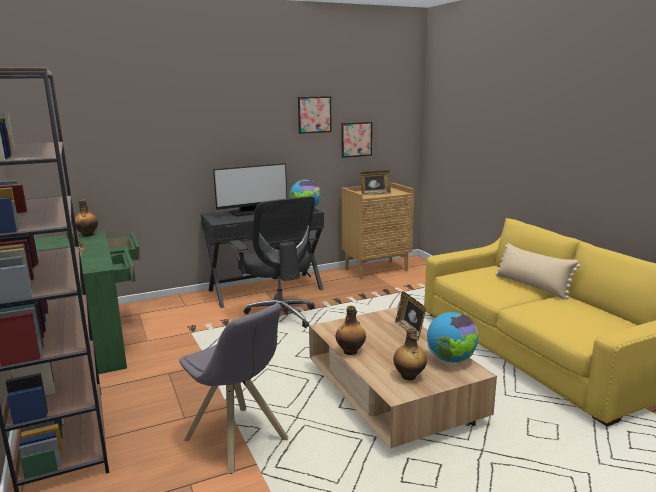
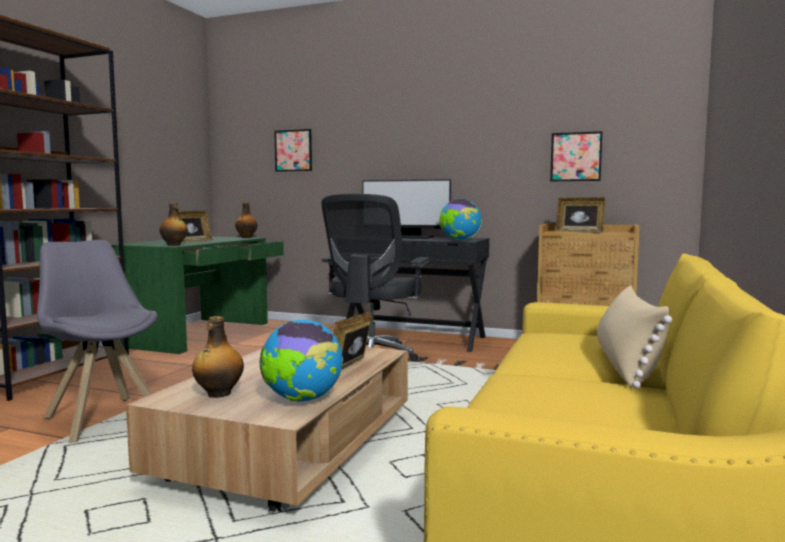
camera: 45 degrees right, 10 degrees down
grey chair [179,304,288,474] -> grey chair turned 135 degrees clockwise [37,240,157,443]
picture [298,96,332,134] -> picture moved to [274,129,312,172]
bottle [336,306,366,355] -> bottle moved to [160,203,188,246]

